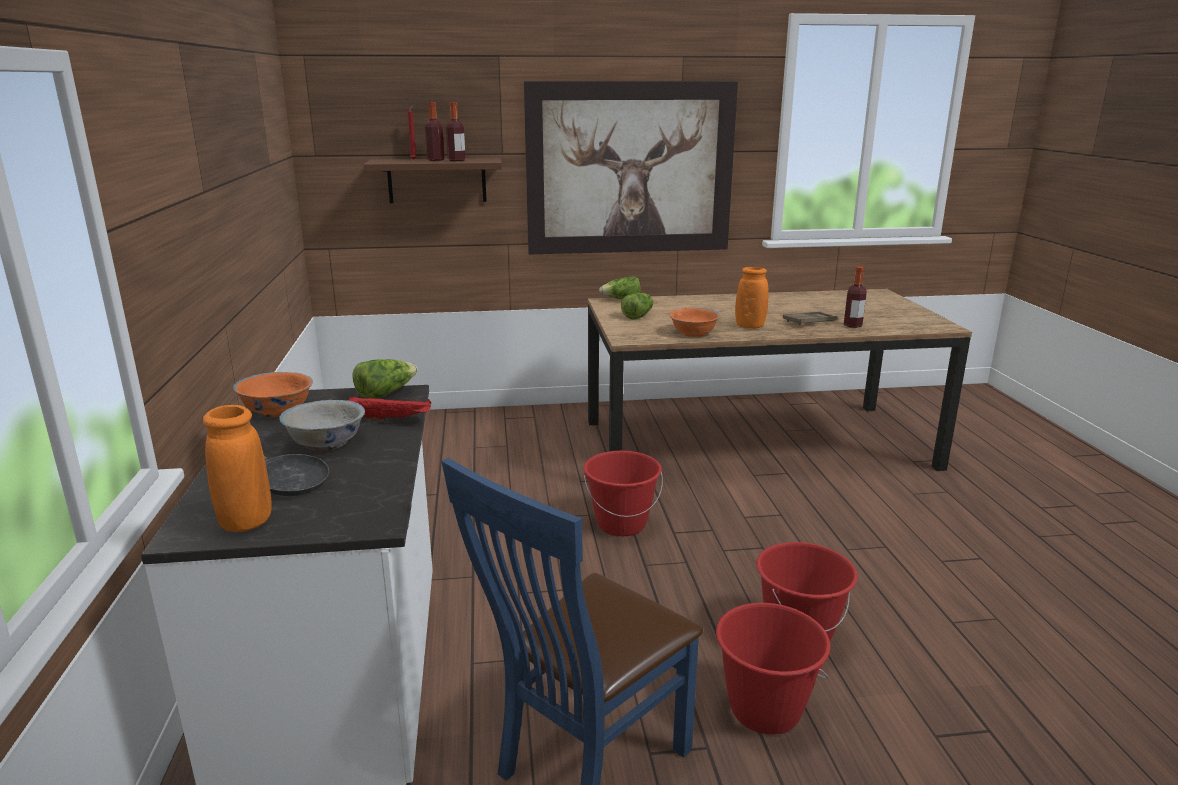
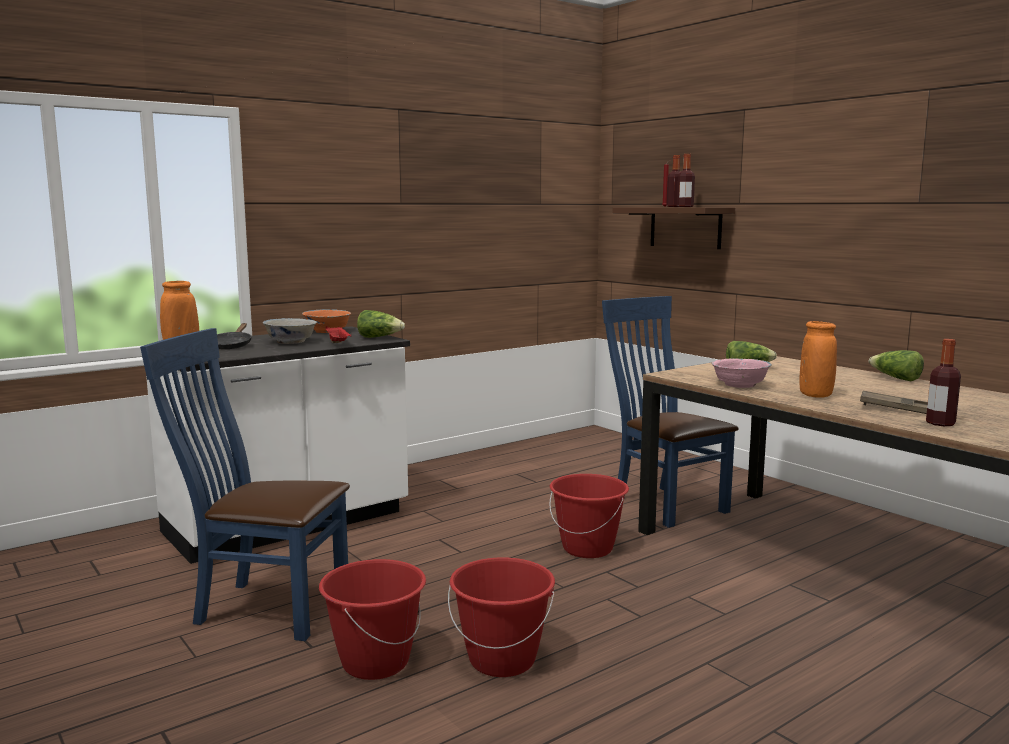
camera: 60 degrees right, 10 degrees down
picture [524,81,738,254] -> none
lettuce [599,277,641,299] -> lettuce moved to [869,350,924,381]
orange bowl [669,307,720,337] -> pink bowl [711,358,772,388]
none -> blue chair [602,296,739,528]

